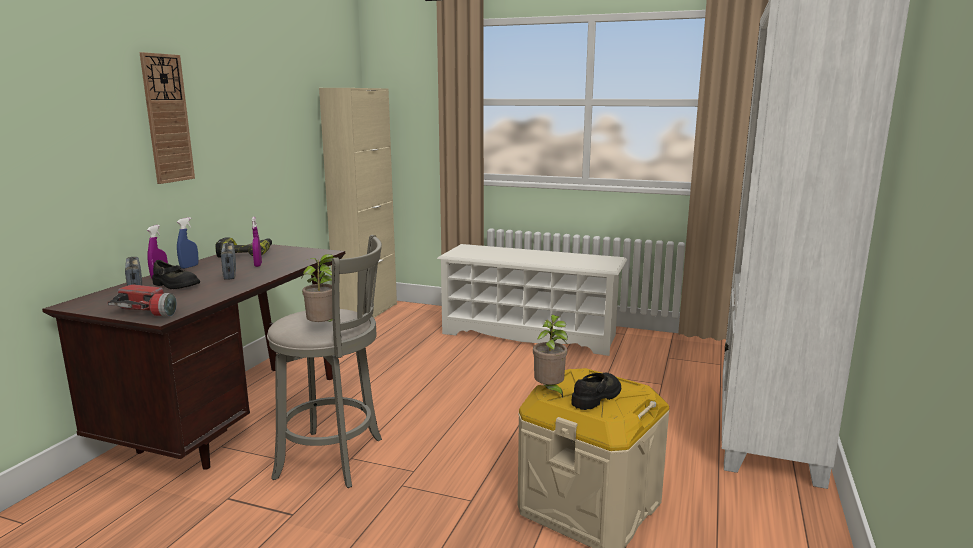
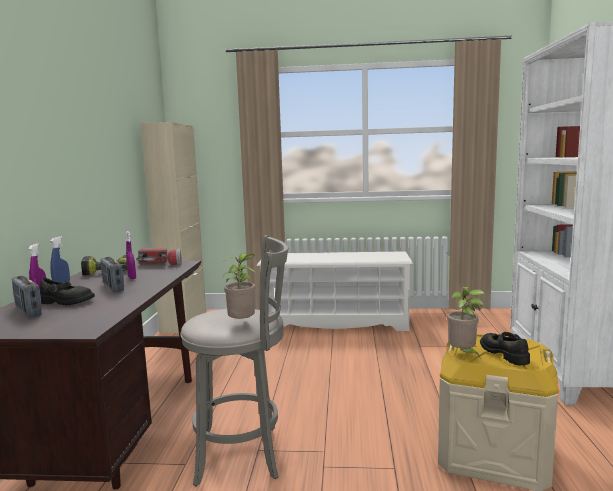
camera: 15 degrees left, 5 degrees down
flashlight [108,284,177,317] -> flashlight moved to [136,248,182,265]
wall clock [140,52,195,184] -> none
black shoe [571,373,621,410] -> black shoe turned 45 degrees counterclockwise [480,332,530,366]

